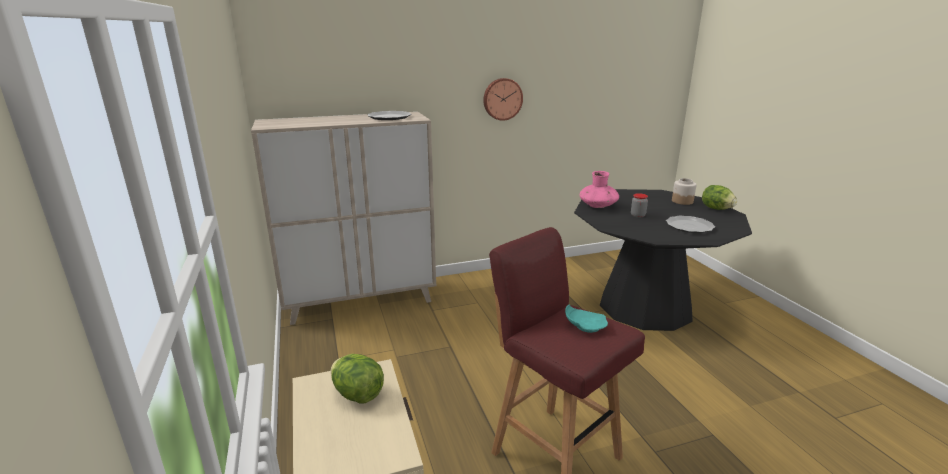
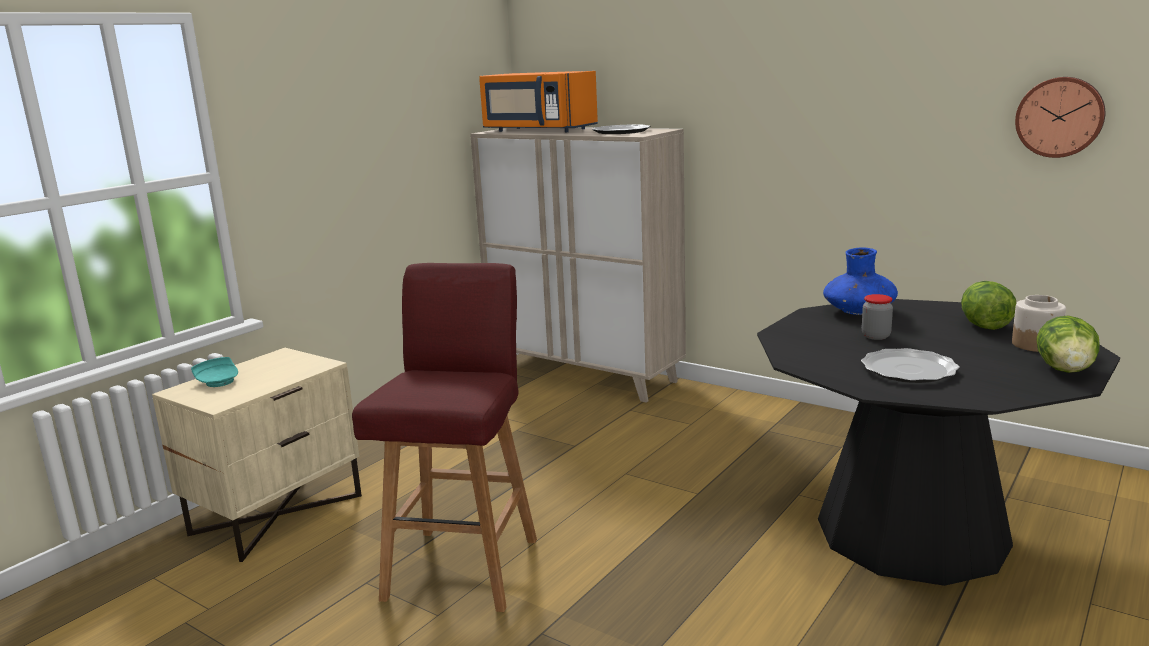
camera: 55 degrees right, 5 degrees down
lettuce [331,354,384,403] -> lettuce moved to [961,281,1016,330]
wall clock [483,78,523,121] -> wall clock moved to [1015,77,1105,158]
turquoise plate [565,305,608,333] -> turquoise plate moved to [191,357,238,387]
pink vase [580,171,619,208] -> blue vase [823,247,898,315]
none -> orange microwave [479,71,598,132]

